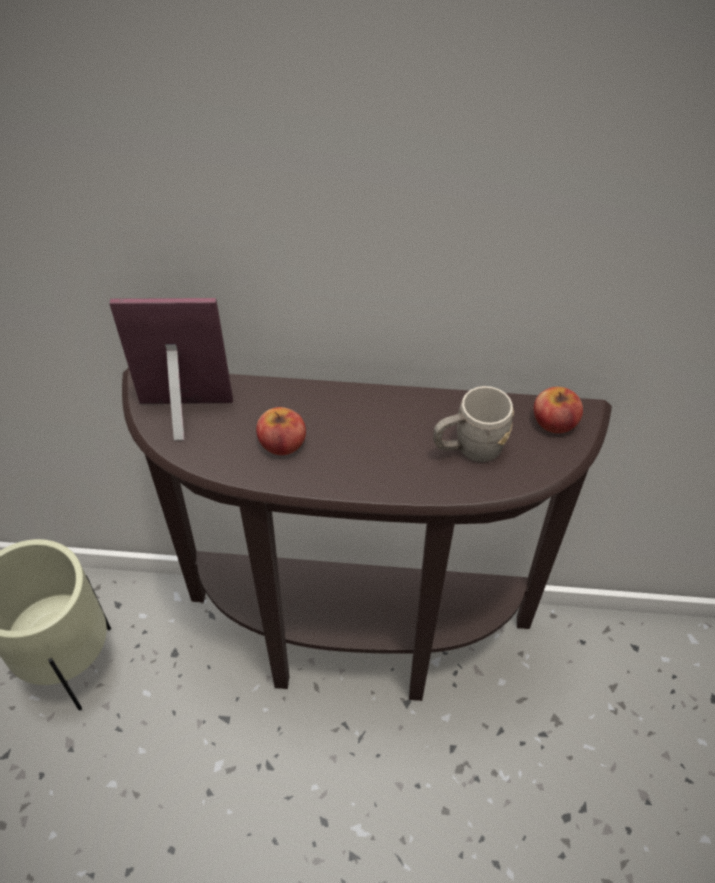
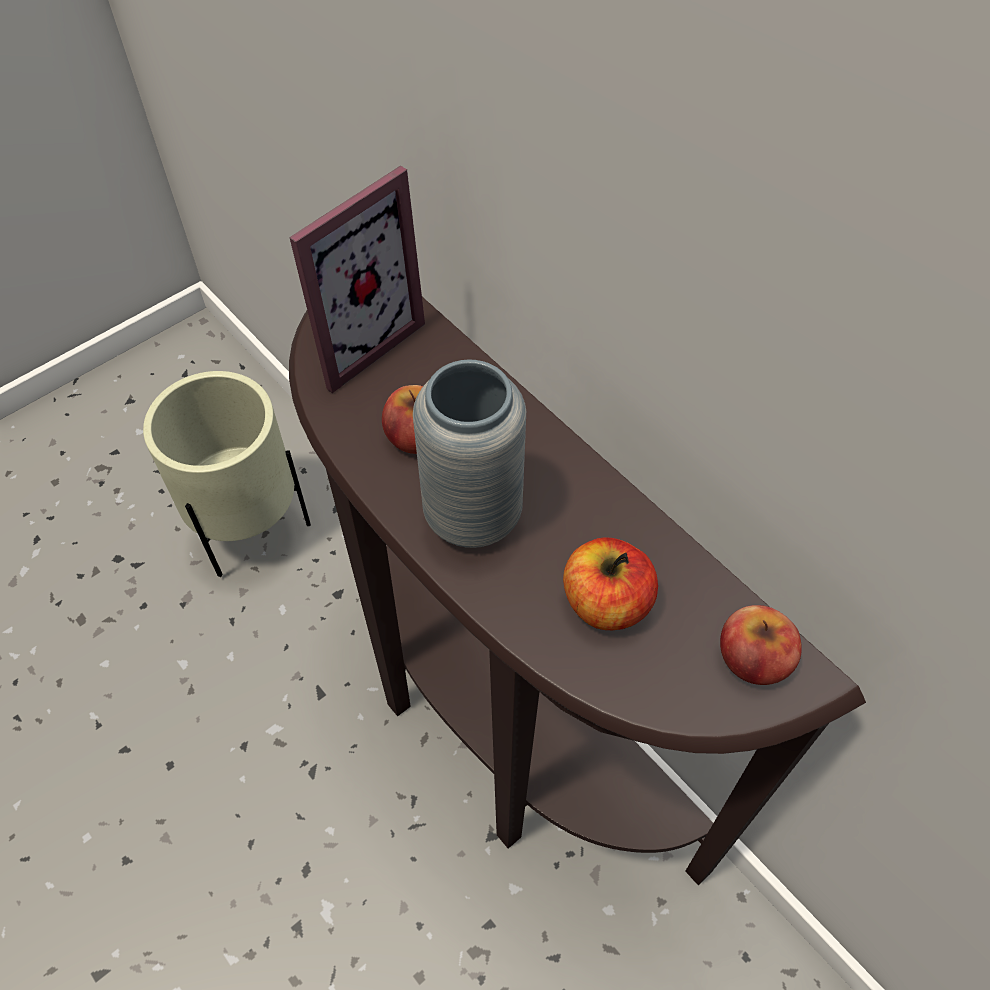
camera: 45 degrees right, 5 degrees up
picture frame [109,298,233,440] -> picture frame turned 90 degrees clockwise [290,166,425,393]
grey mug [433,386,514,462] -> apple [563,537,658,630]
none -> grey vase [413,359,526,548]

